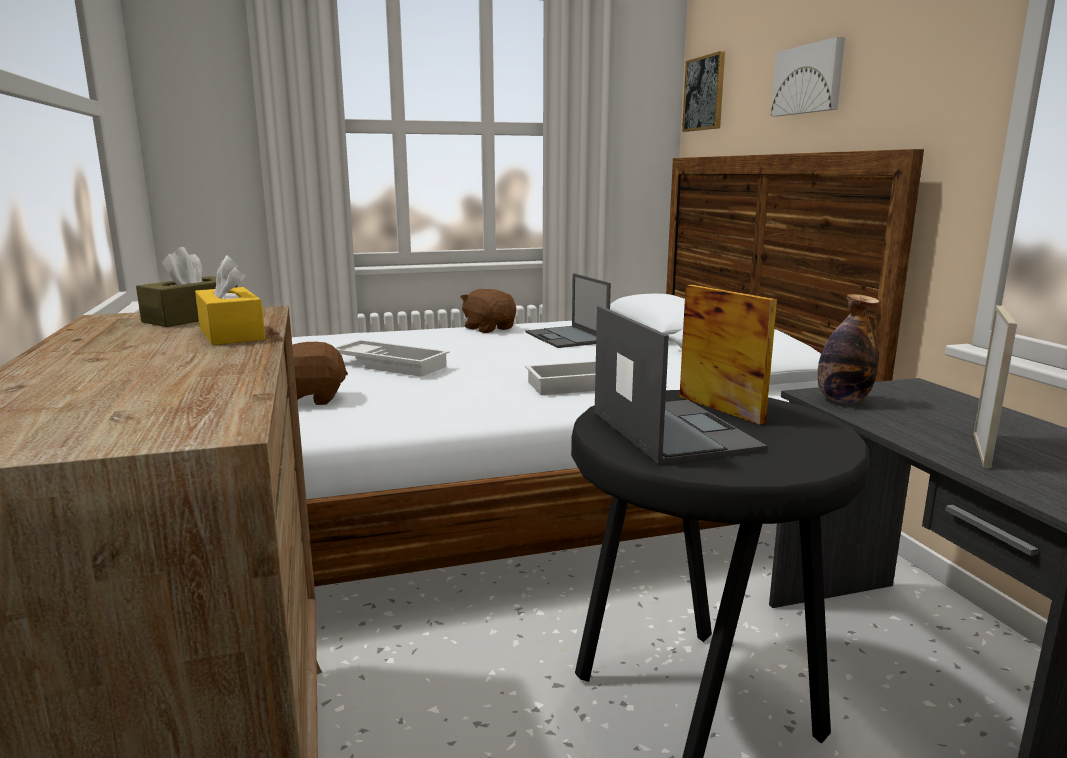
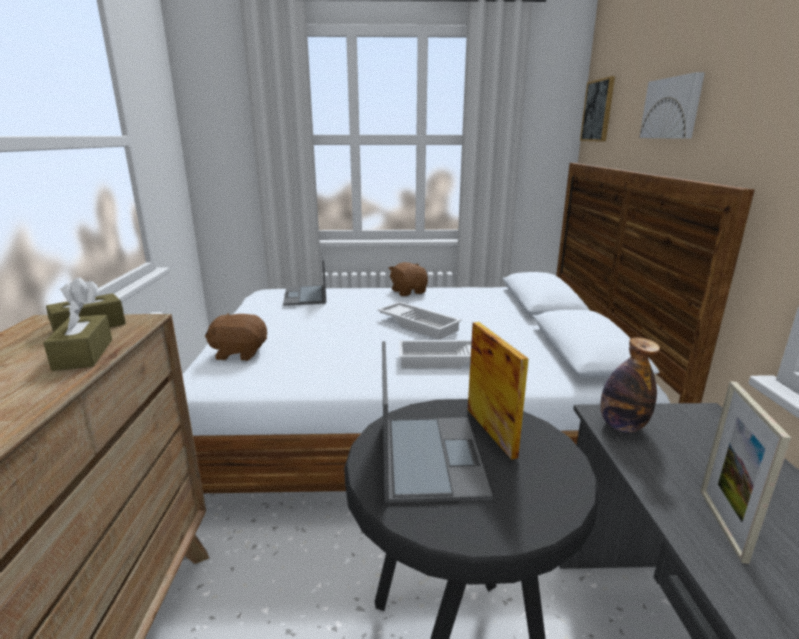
camera: 15 degrees right, 5 degrees up
yellow tissue box [195,255,265,345] -> brown tissue box [43,299,112,371]
white tray [335,340,450,377] -> white tray moved to [377,302,462,340]
laptop [526,273,611,348] -> laptop moved to [283,248,326,306]
picture frame [973,305,1017,469] -> picture frame turned 150 degrees clockwise [700,381,791,564]

